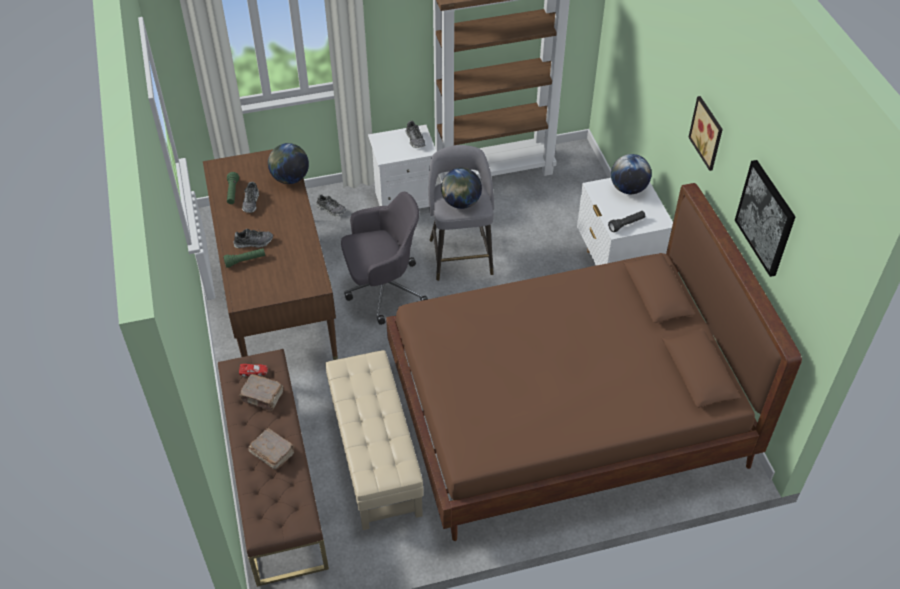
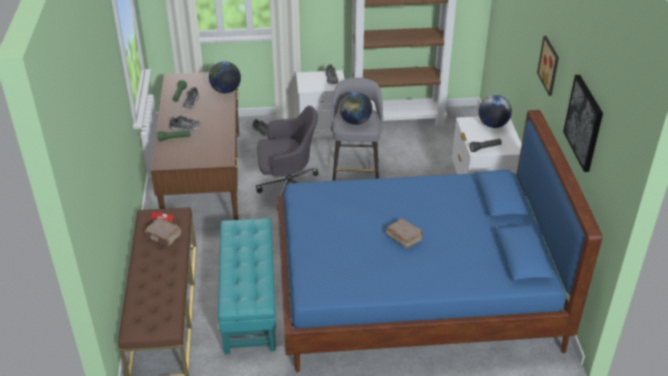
camera: 10 degrees right, 10 degrees down
brown book [249,428,295,469] -> brown book moved to [386,218,424,248]
beige ottoman [325,350,423,530] -> turquoise ottoman [218,218,276,354]
brown bed [386,183,802,541] -> blue bed [277,110,602,373]

